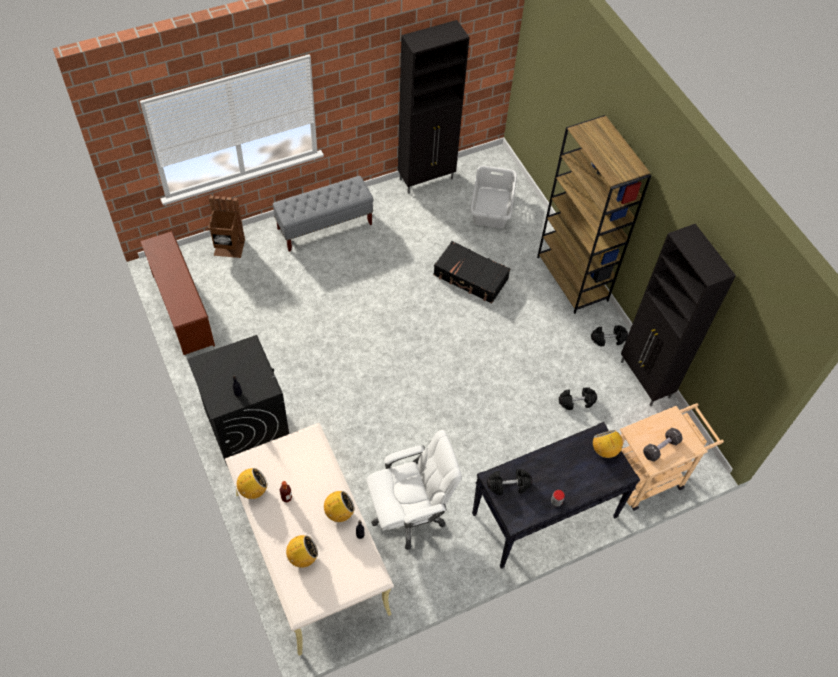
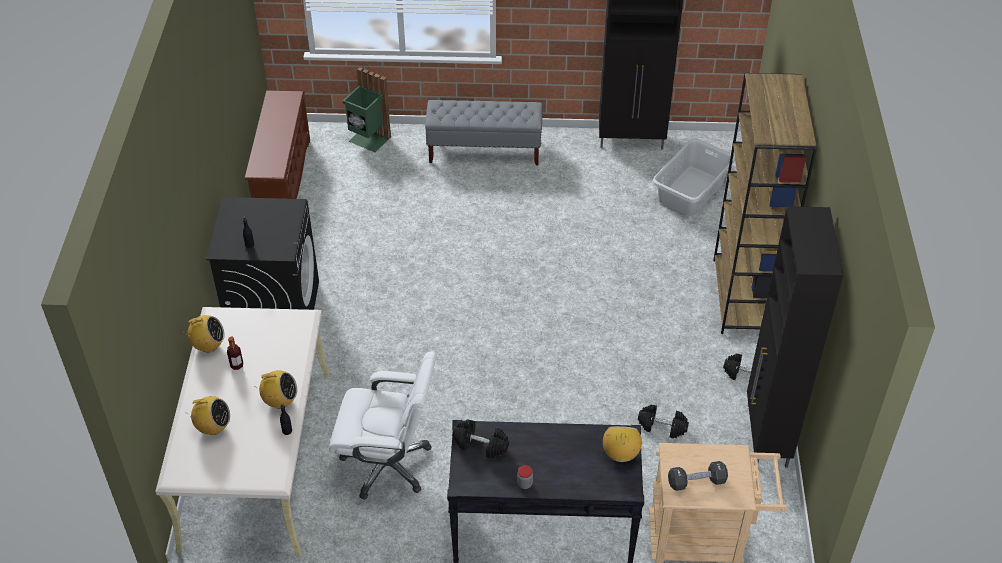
camera: 30 degrees right, 10 degrees down
brown trash can [208,195,245,258] -> green trash can [343,67,391,152]
black suitcase [433,241,510,304] -> none

